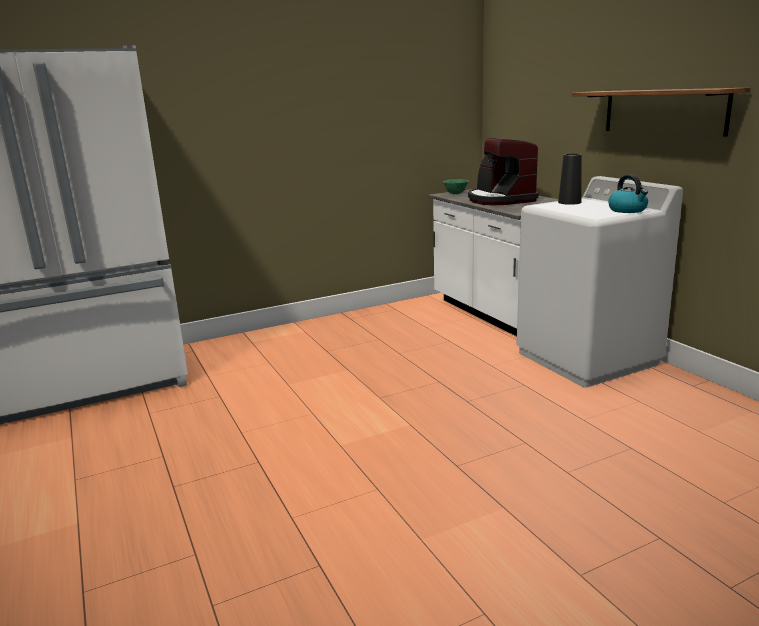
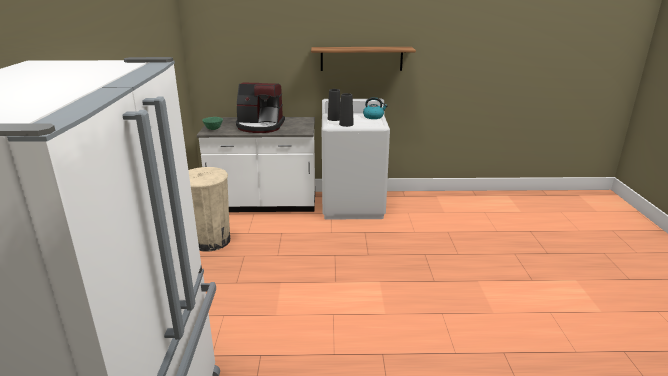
camera: 65 degrees left, 5 degrees up
none -> beige trash can [188,167,230,252]
none -> black vase [339,93,354,127]

